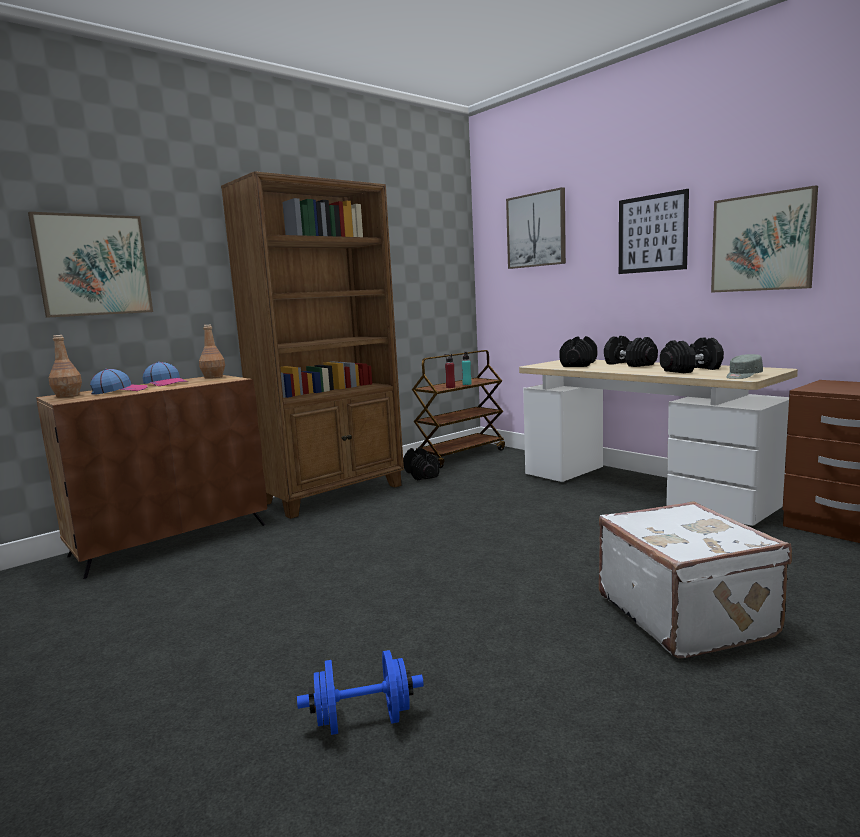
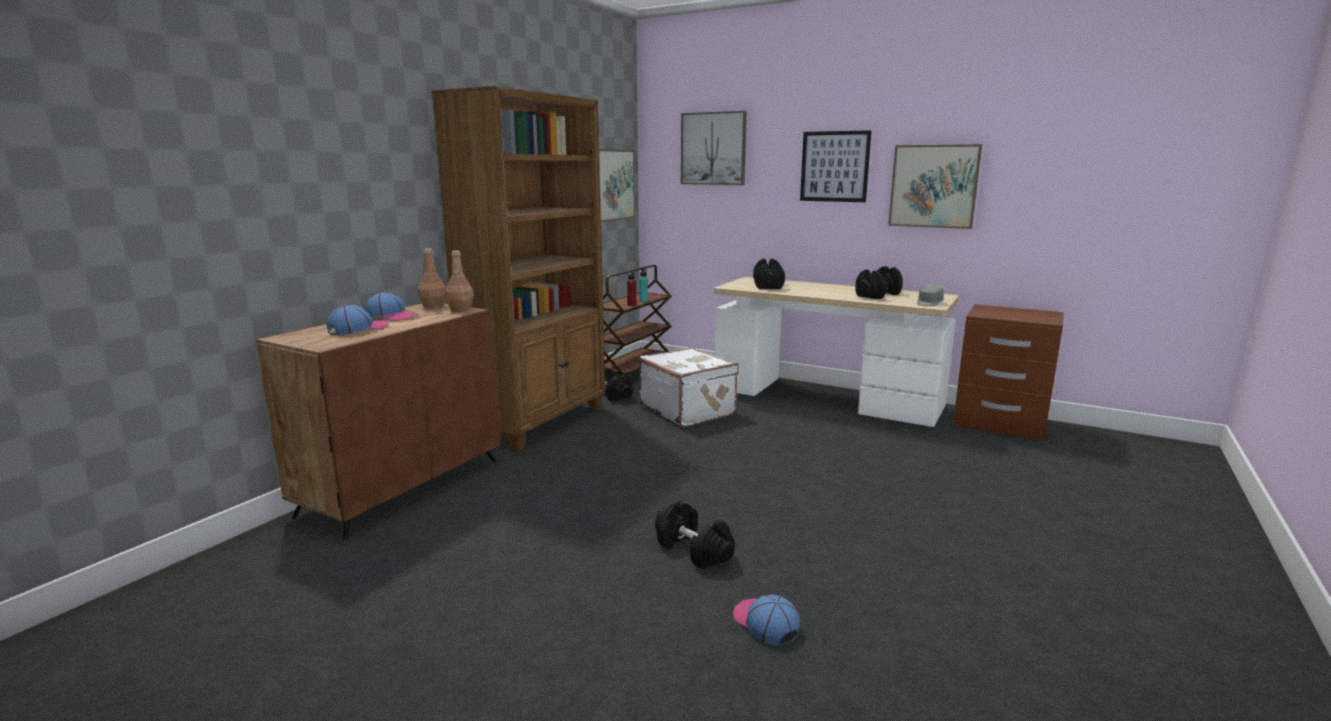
camera: 20 degrees left, 5 degrees up
picture [28,212,153,318] -> picture moved to [599,149,635,222]
brown bottle [49,335,82,398] -> brown bottle moved to [445,251,474,312]
blue dumbbell [297,650,424,735] -> cap [733,594,800,646]
white suitcase [599,501,792,658] -> white suitcase moved to [639,347,739,427]
black dumbbell [604,336,658,367] -> black dumbbell moved to [655,501,735,569]

